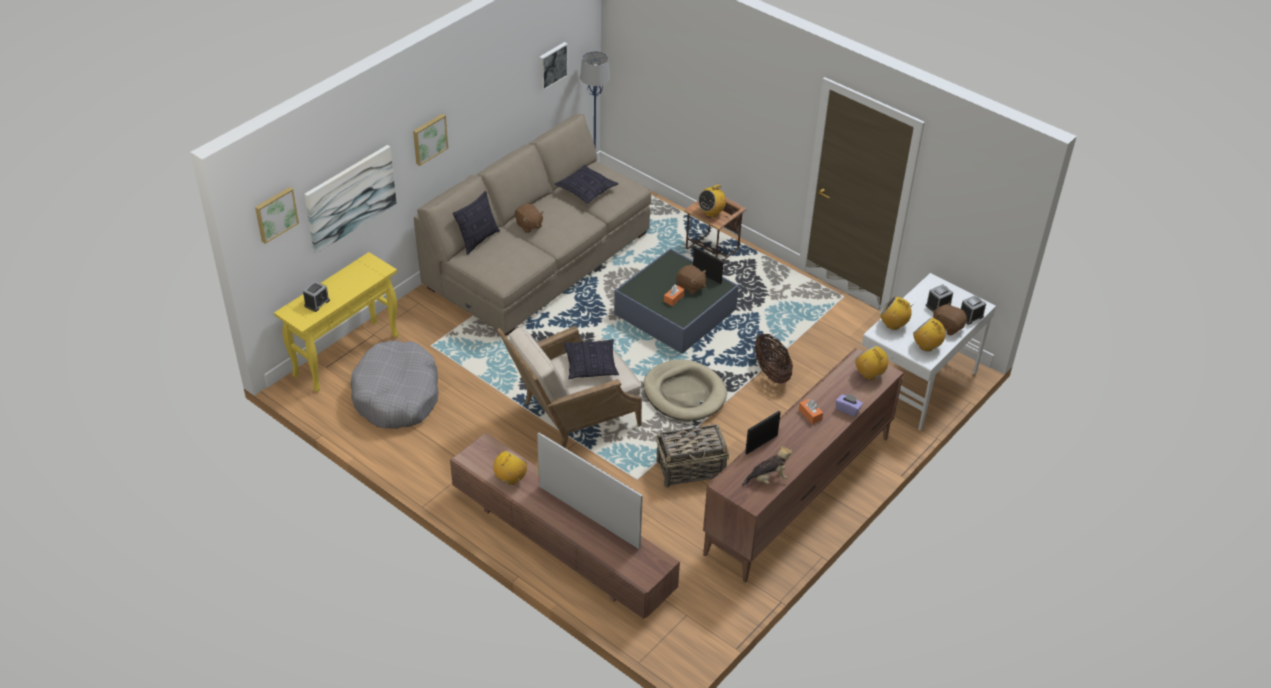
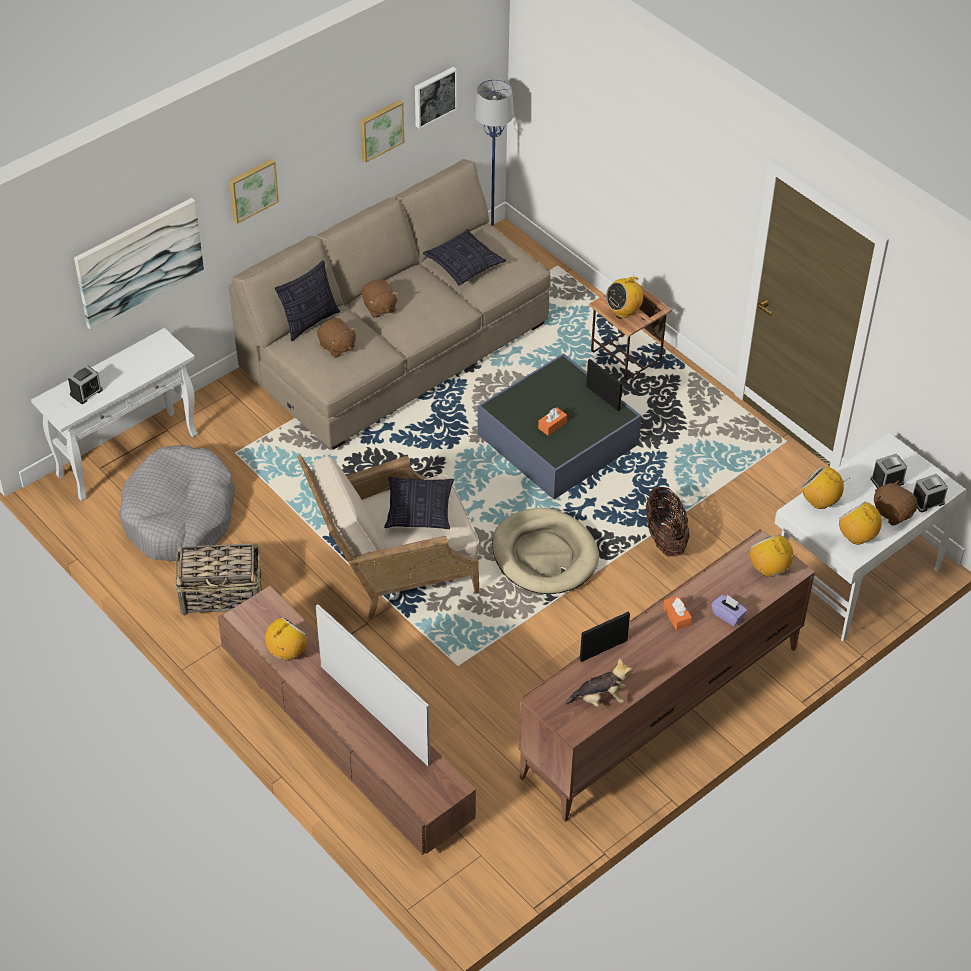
camera: 10 degrees right, 5 degrees up
picture [255,187,299,244] -> picture moved to [360,100,404,163]
yellow console table [274,252,399,392] -> white console table [31,328,198,501]
basket [656,424,729,488] -> basket moved to [175,543,262,616]
brown plush toy [676,265,706,295] -> brown plush toy moved to [317,318,356,358]

